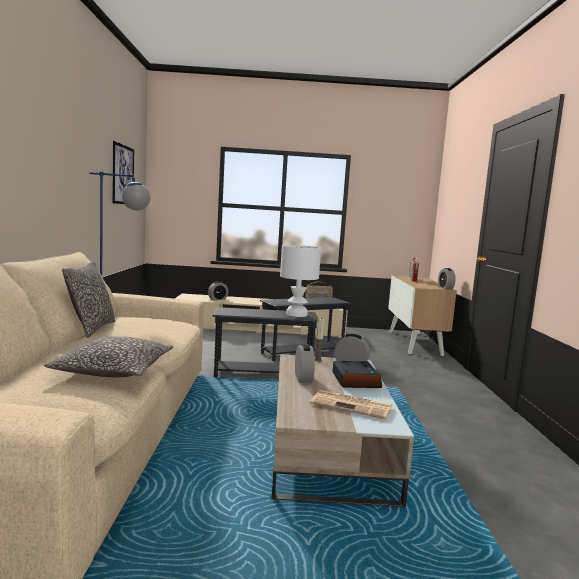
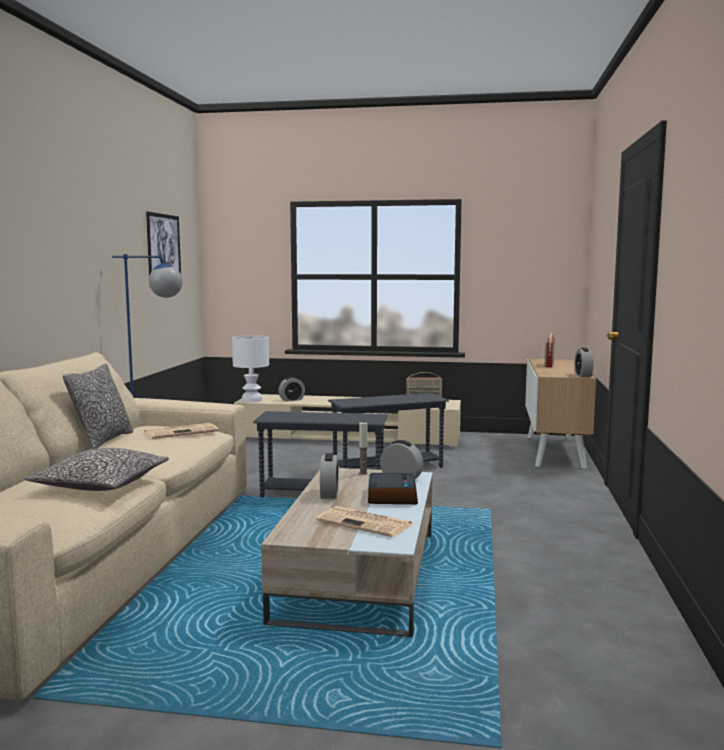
camera: 10 degrees right, 0 degrees up
white table lamp [280,245,321,317] -> white table lamp moved to [232,335,269,402]
none -> newspaper [144,423,219,439]

